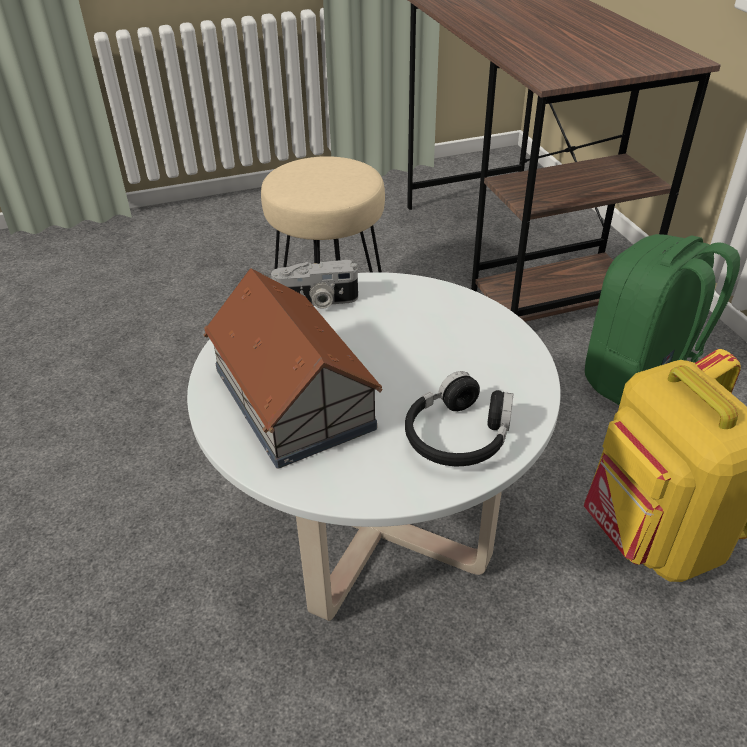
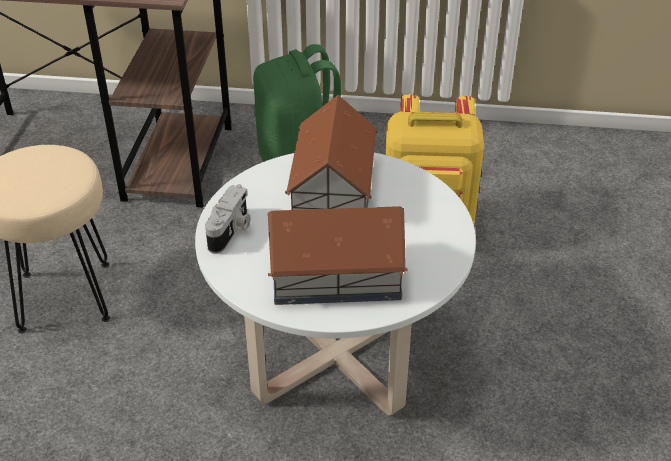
camera: 65 degrees left, 0 degrees up
black headphones [405,371,513,466] -> none
none -> toy house [285,95,378,210]

